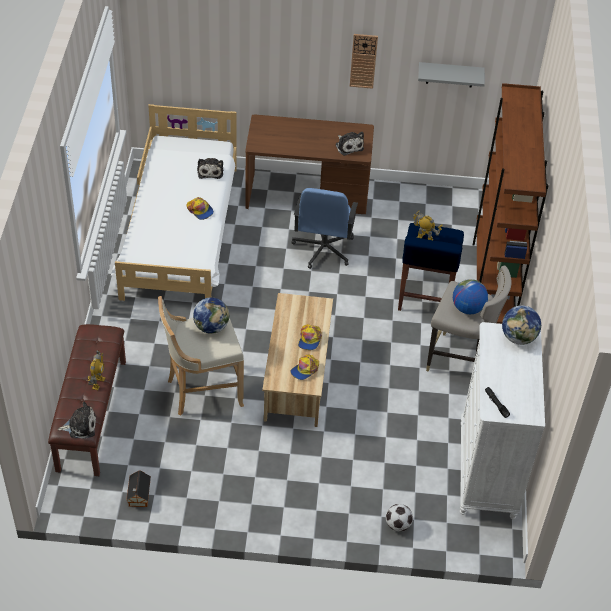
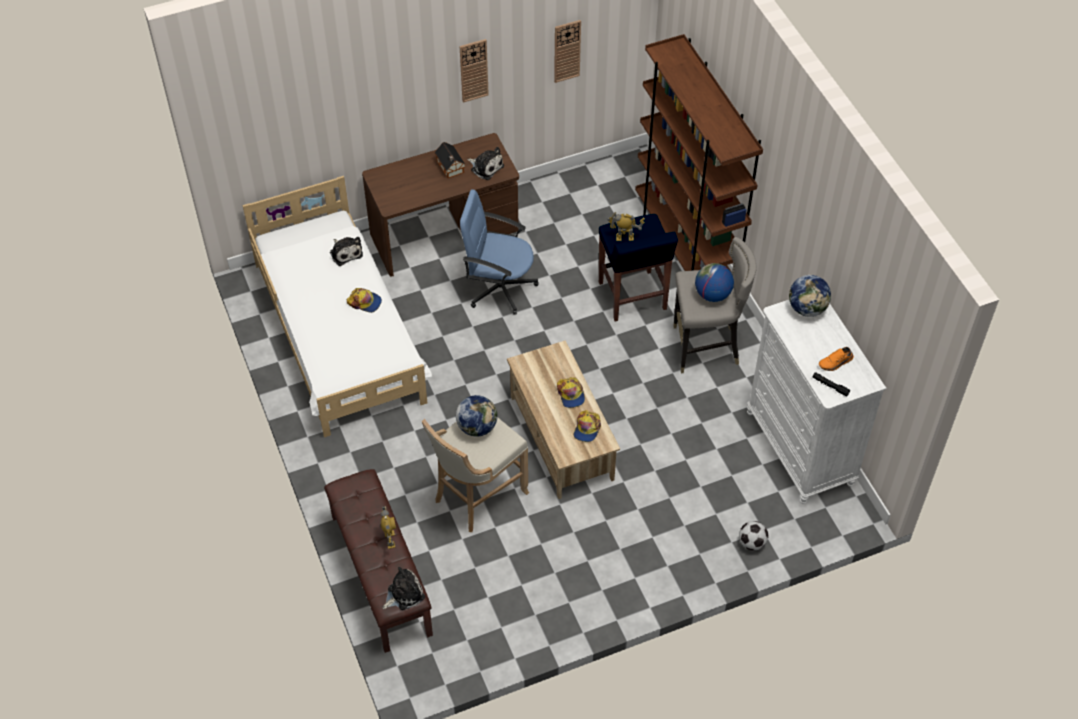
camera: 25 degrees left, 5 degrees up
toy house [126,470,151,507] -> toy house moved to [434,142,466,178]
blue office chair [291,188,358,269] -> blue office chair turned 120 degrees clockwise [460,190,539,315]
grey shelf [418,62,485,88] -> wall clock [554,20,581,83]
none -> orange shoe [819,347,854,371]

